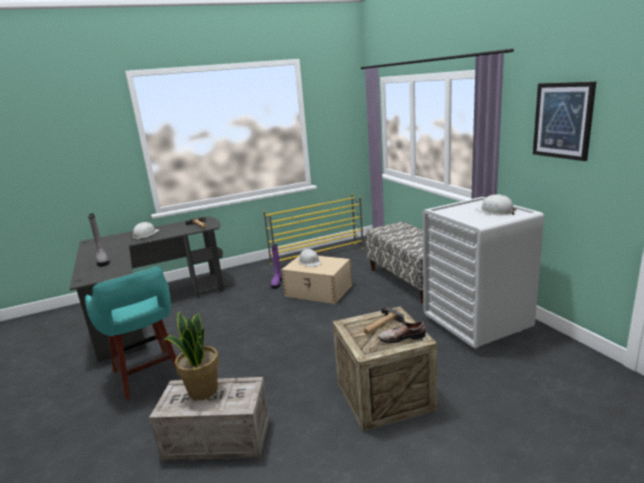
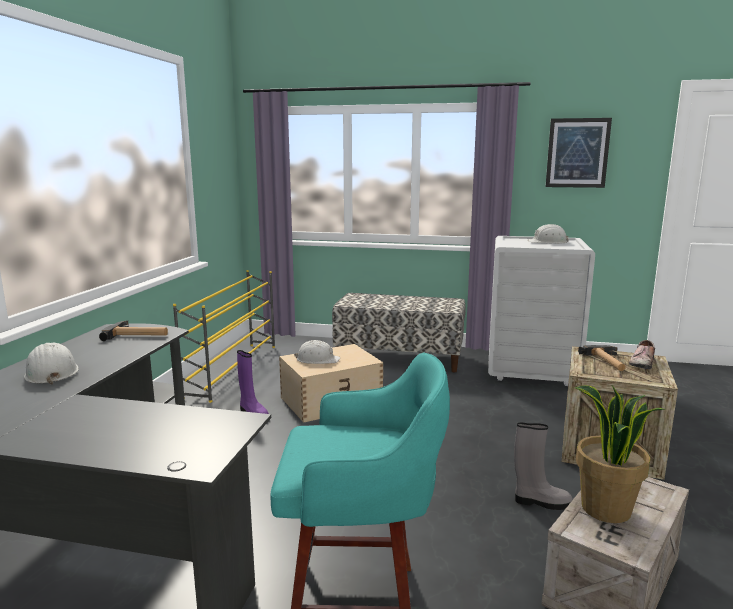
camera: 55 degrees left, 5 degrees down
grey boot [88,213,110,267] -> grey boot moved to [514,422,573,510]

